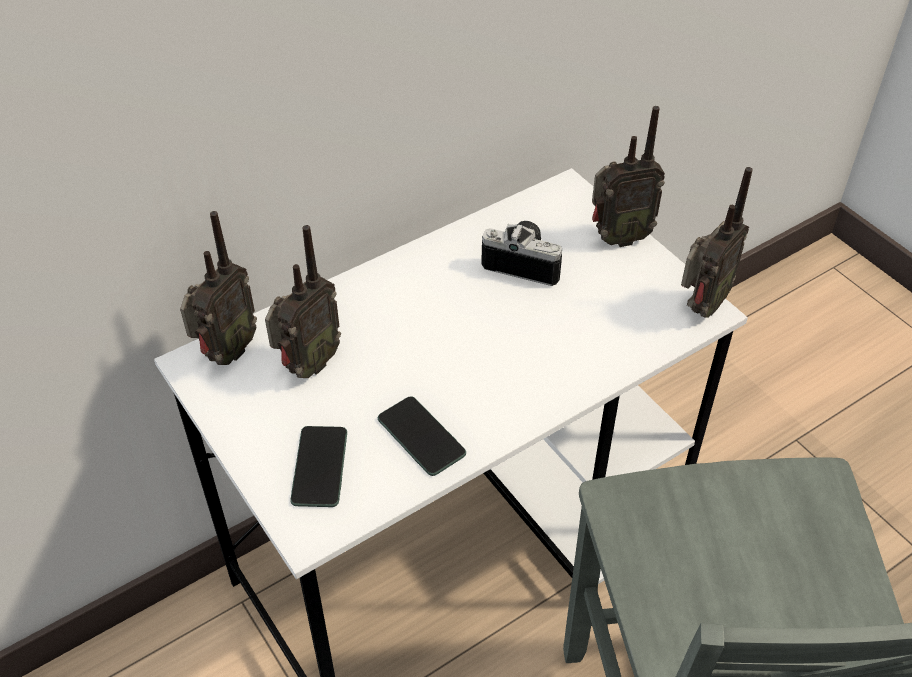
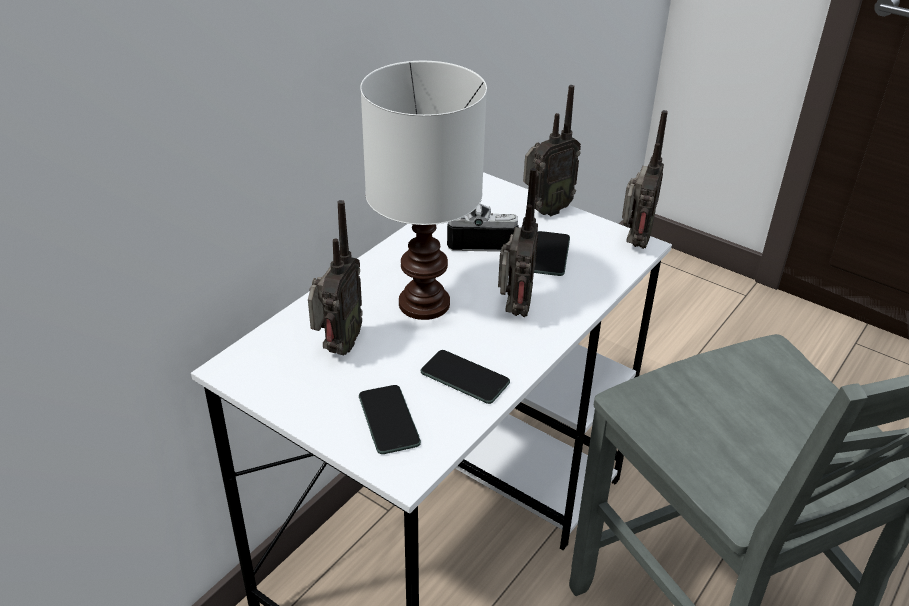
camera: 20 degrees left, 10 degrees down
radio [180,211,257,365] -> radio moved to [498,168,538,317]
none -> white table lamp [360,61,487,320]
none -> phone [534,231,570,276]

